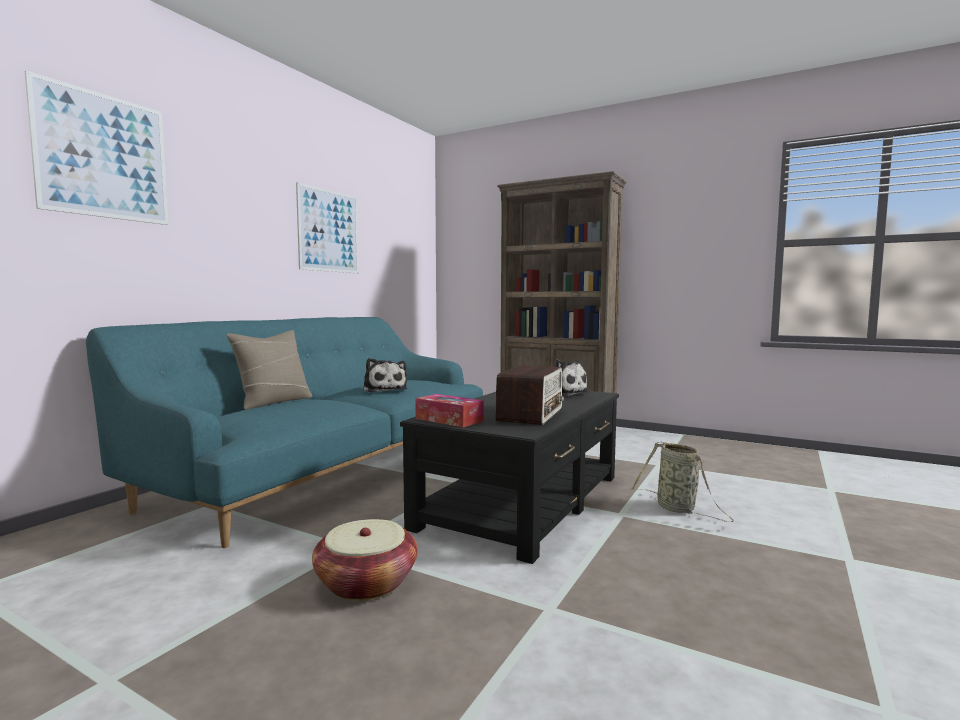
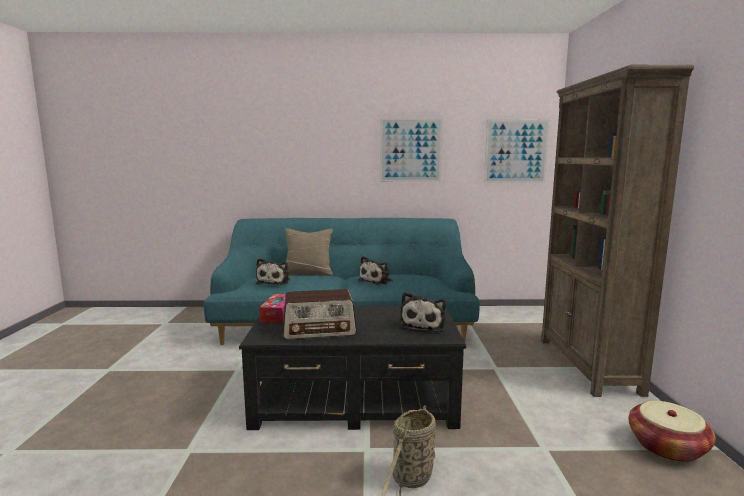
camera: 60 degrees right, 5 degrees up
picture [25,71,169,225] -> picture moved to [484,120,550,183]
basket [312,519,417,601] -> basket moved to [629,401,716,462]
none -> plush toy [256,258,290,285]

